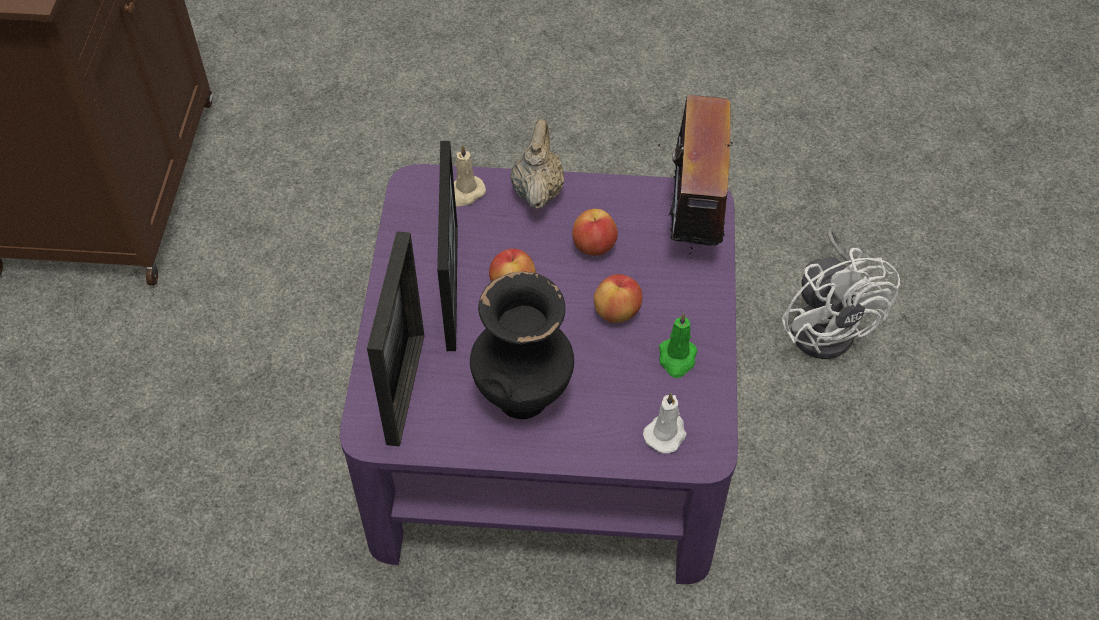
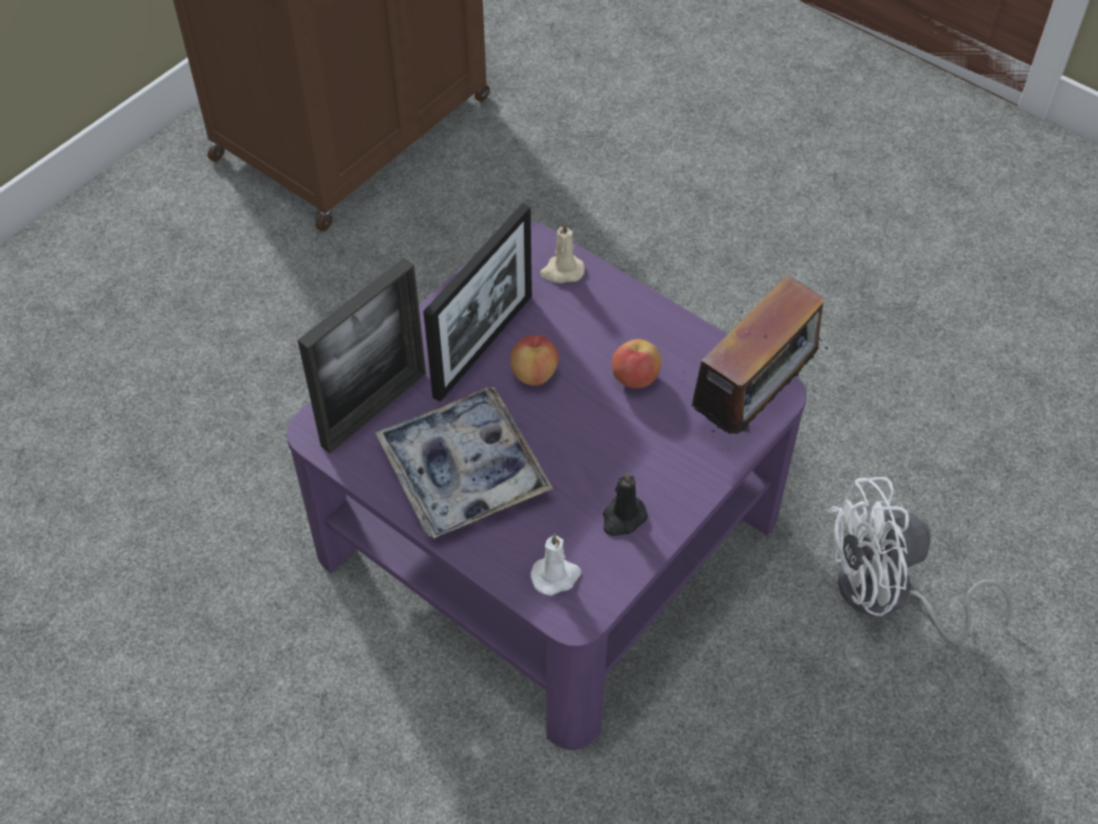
camera: 35 degrees right, 0 degrees up
black vase [470,272,574,419] -> tray [375,387,553,538]
beige teapot [510,119,564,210] -> none
apple [594,274,642,323] -> none
green candle [659,313,697,378] -> black candle [603,472,648,536]
white fan [782,229,900,359] -> white fan turned 60 degrees clockwise [827,477,1013,643]

